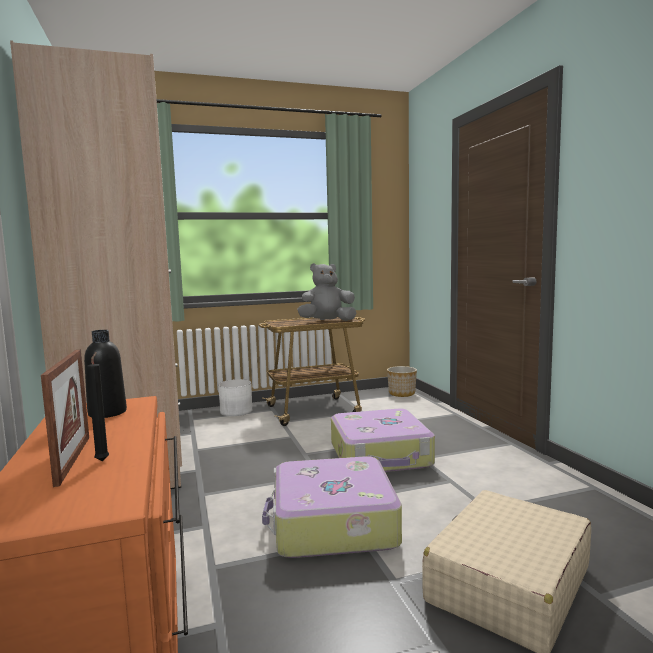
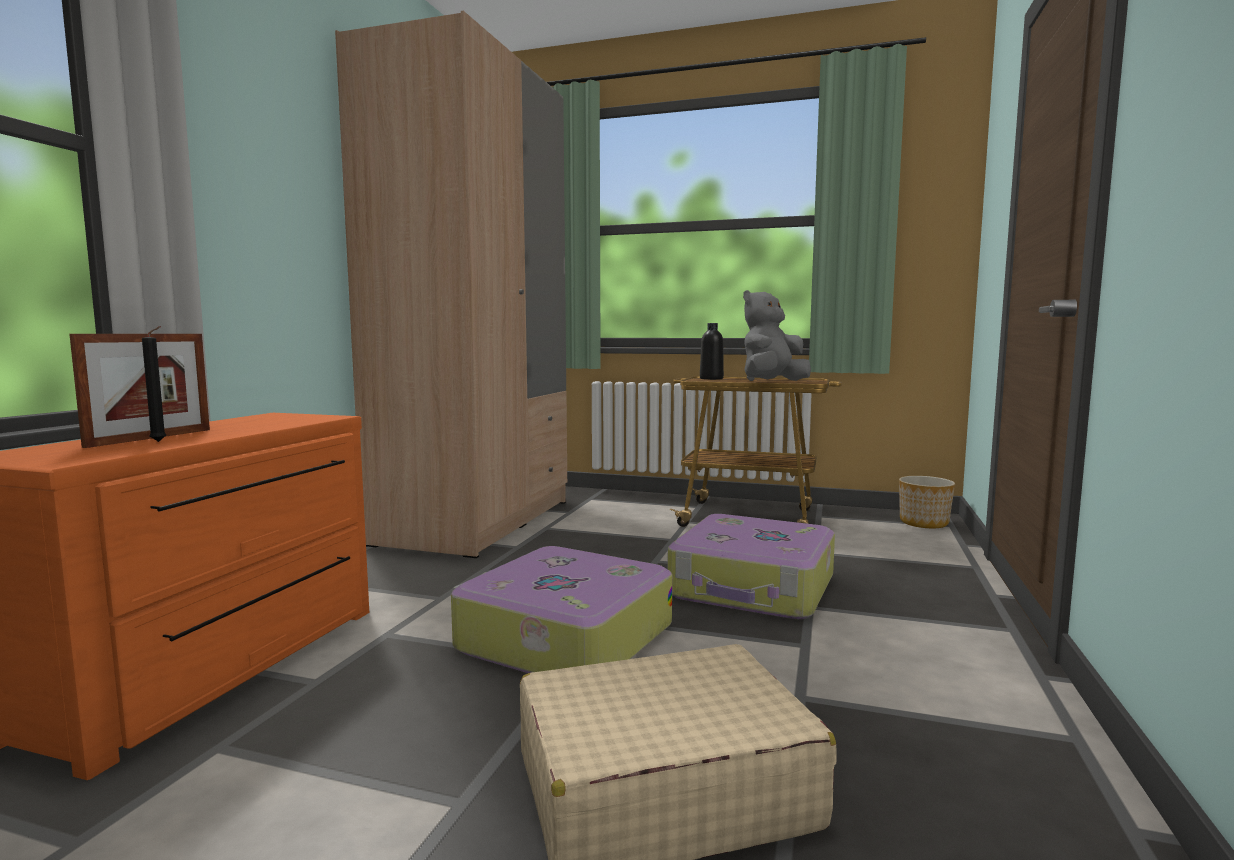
camera: 35 degrees right, 0 degrees up
black bottle [84,330,127,418] -> black bottle moved to [700,323,724,380]
white planter [218,379,252,416] -> none
grey plush toy [297,263,357,321] -> grey plush toy turned 60 degrees counterclockwise [743,290,811,381]

